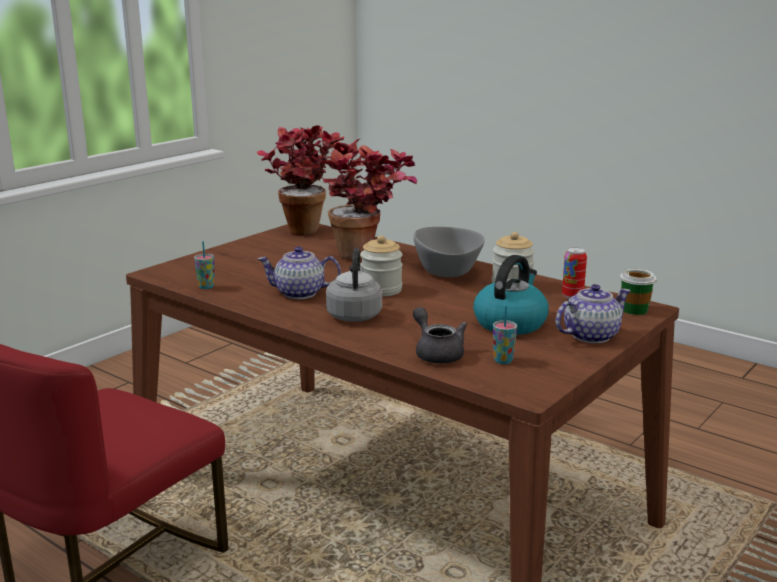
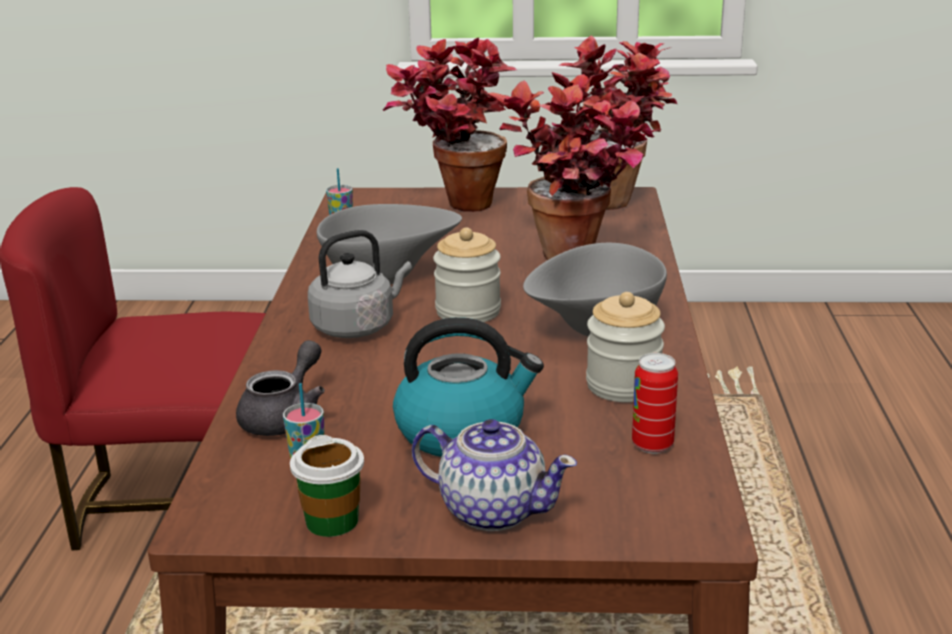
camera: 55 degrees right, 5 degrees up
teapot [257,247,341,299] -> grey bowl [317,204,462,285]
cup [620,269,657,315] -> cup moved to [290,435,364,537]
none -> potted plant [383,38,517,212]

